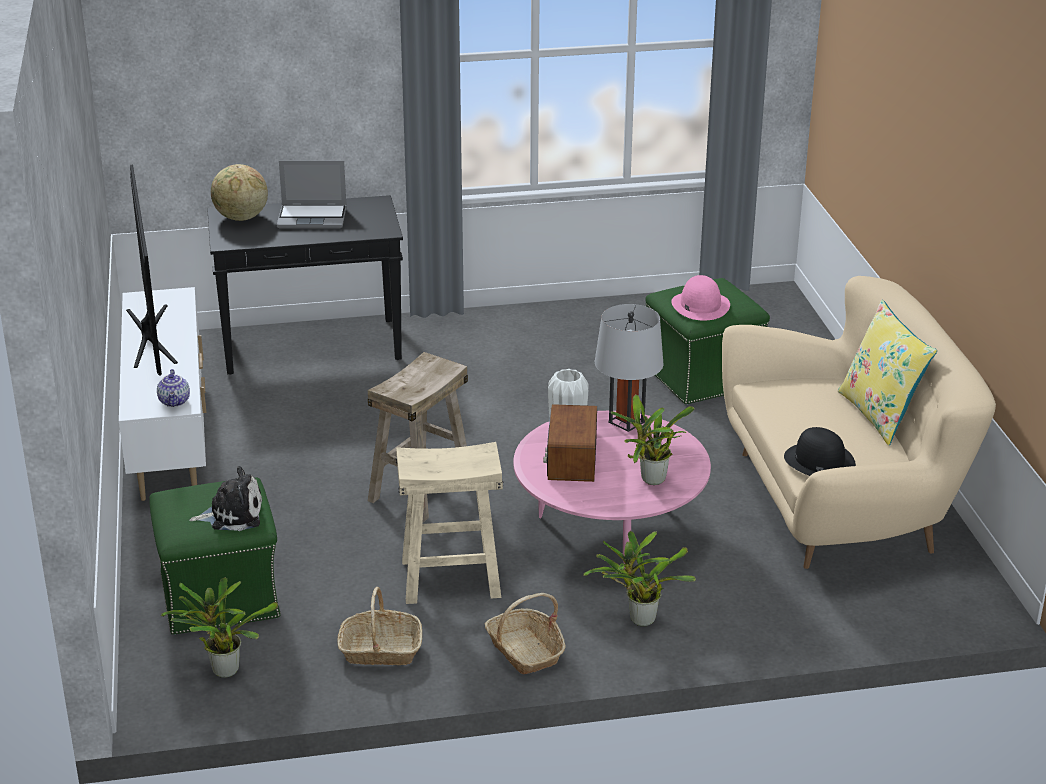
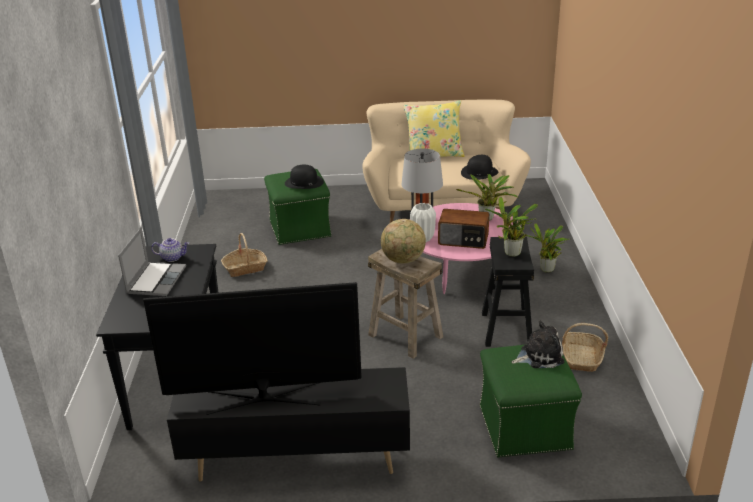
camera: 80 degrees left, 0 degrees up
white tv stand [119,287,206,501] -> black tv stand [167,367,410,482]
teapot [157,369,190,407] -> teapot moved to [151,238,189,262]
potted plant [161,577,278,678] -> potted plant moved to [485,197,538,257]
plush toy [190,466,262,531] -> plush toy turned 75 degrees clockwise [511,321,565,368]
globe [211,164,268,221] -> globe moved to [381,219,426,264]
beige stool [396,442,503,604] -> black stool [482,237,534,347]
basket [484,593,566,675] -> basket moved to [221,233,268,277]
pink hat [671,275,730,320] -> black hat [285,165,324,189]

